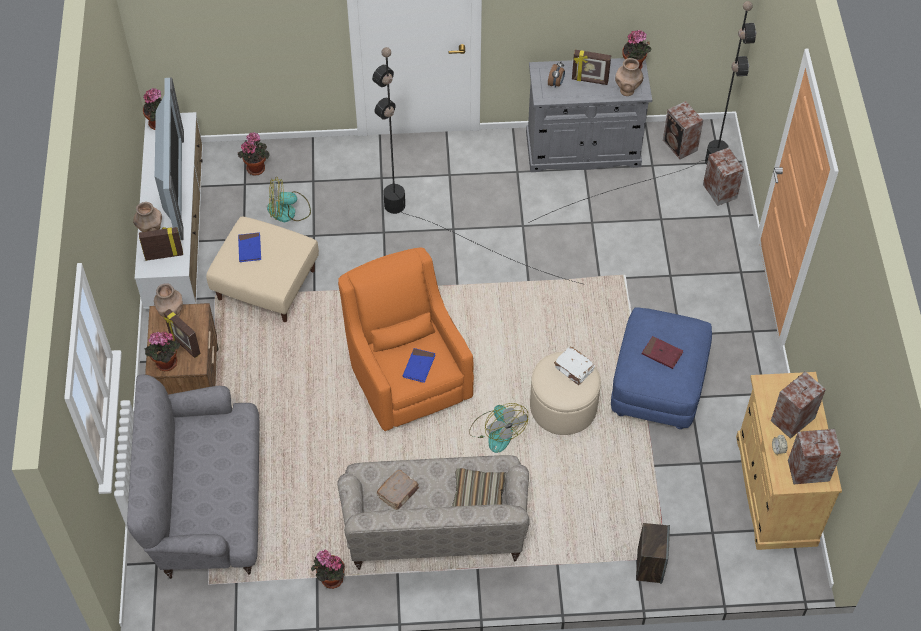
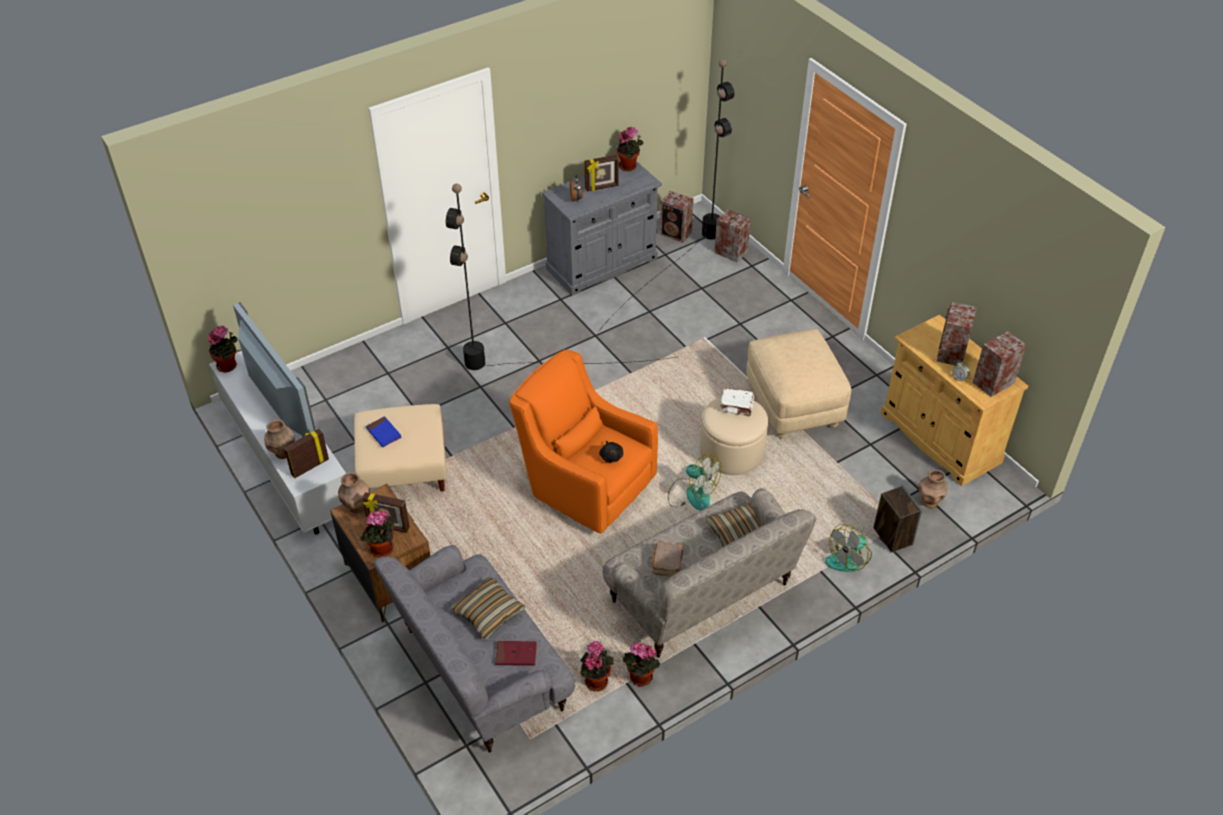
camera: 30 degrees left, 10 degrees down
potted plant [238,132,270,176] -> potted plant moved to [580,640,614,691]
fan [267,176,311,222] -> fan moved to [825,524,872,572]
blue book [403,348,435,383] -> black plush toy [599,440,623,462]
blue ottoman [611,307,712,429] -> beige ottoman [746,329,851,438]
brown vase [615,58,643,96] -> brown vase moved to [919,469,948,508]
red book [642,336,683,369] -> red book moved to [495,641,537,666]
none -> pillow [450,577,525,640]

